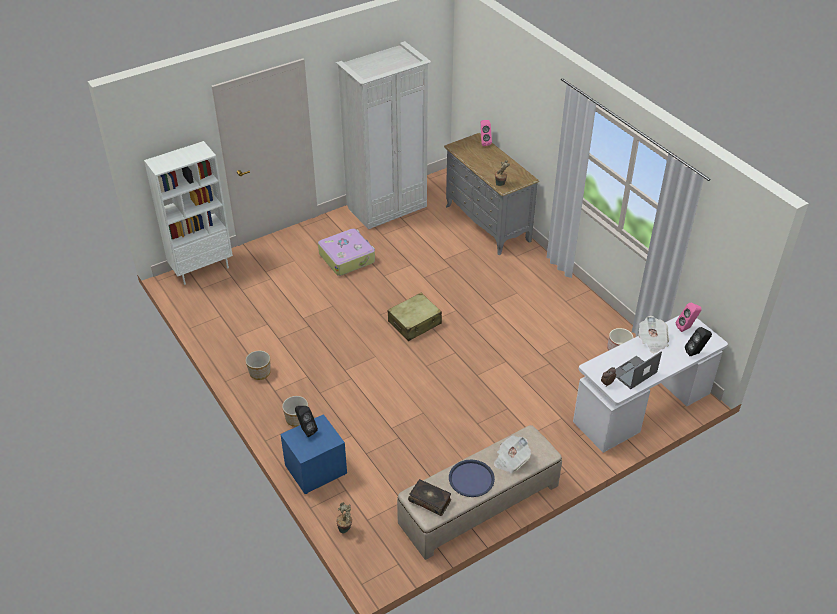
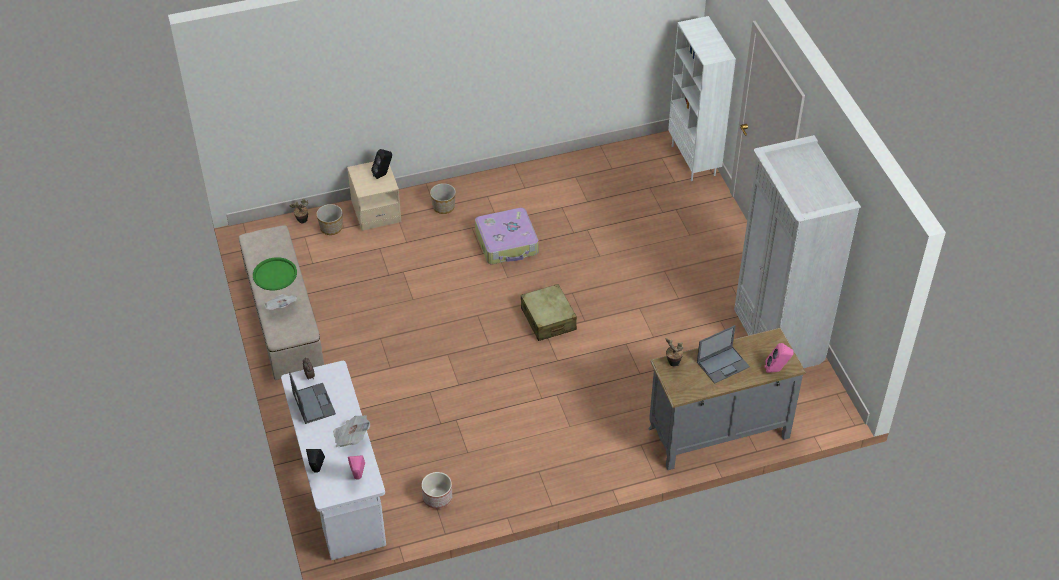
camera: 105 degrees right, 5 degrees up
planter [245,351,271,380] -> planter moved to [316,204,343,235]
blue nightstand [280,414,347,494] -> beige nightstand [347,162,401,231]
suitcase [318,229,375,276] -> suitcase moved to [475,208,539,264]
book [408,479,451,516] -> none
blue tray [449,460,495,497] -> green tray [253,257,297,290]
none -> laptop [697,325,750,384]

